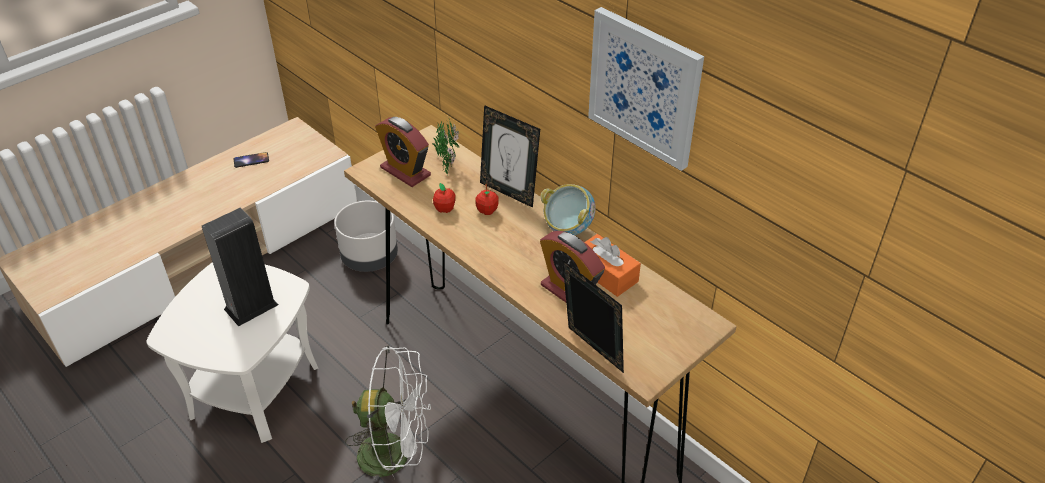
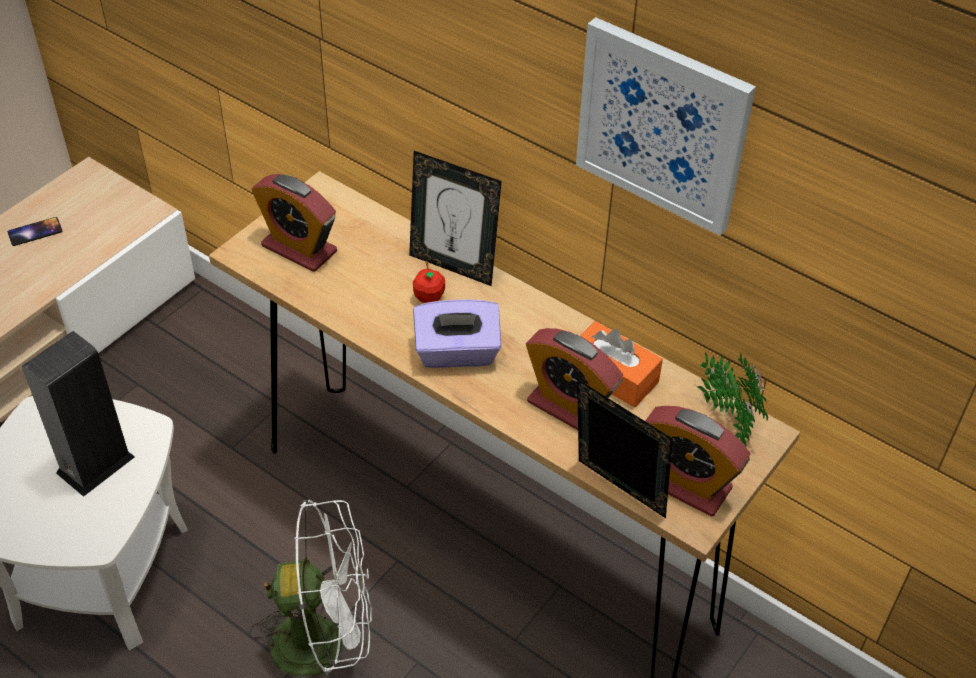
camera: 10 degrees left, 5 degrees up
grey planter [334,201,398,272] -> none
potted plant [432,120,459,175] -> potted plant moved to [696,351,768,447]
apple [433,183,456,213] -> none
bowl [540,184,595,235] -> none
none -> purple tissue box [413,299,501,368]
none -> alarm clock [645,406,750,517]

